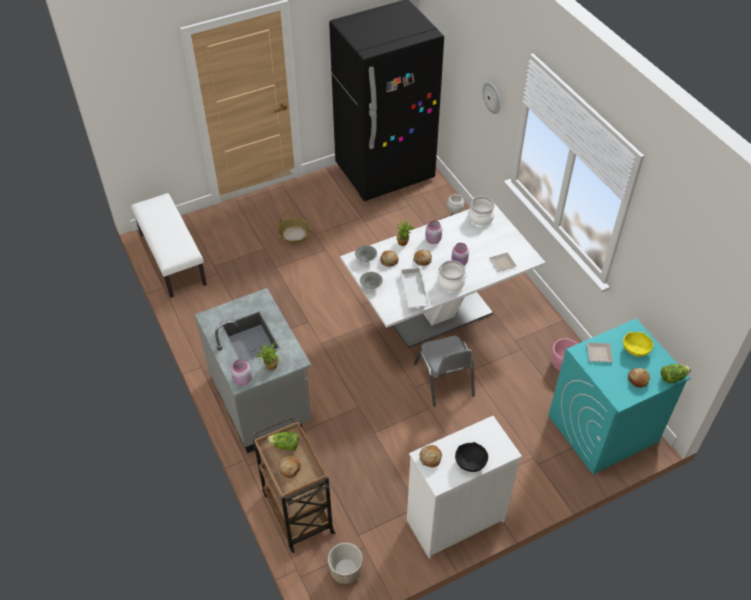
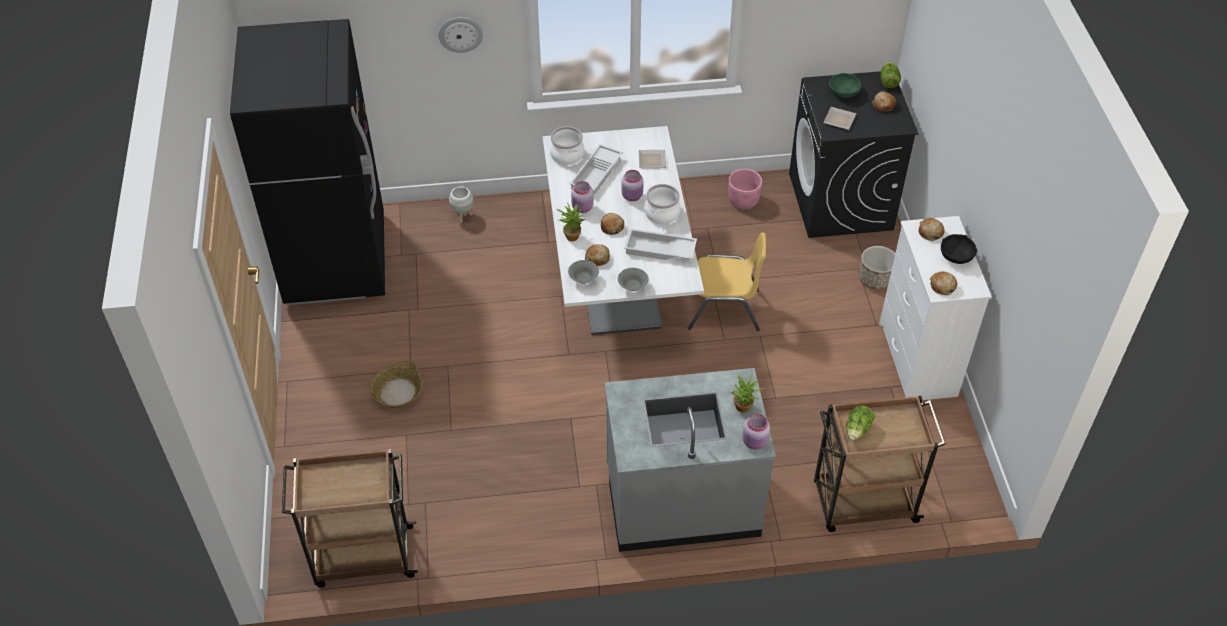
camera: 70 degrees left, 0 degrees up
white bench [131,193,207,298] -> brown cart [282,449,418,587]
bread [279,456,301,478] -> bread moved to [918,218,944,241]
planter [328,543,363,584] -> planter moved to [859,246,895,290]
grey chair [414,336,475,407] -> yellow chair [688,232,766,331]
turquoise washing machine [549,319,691,474] -> black washing machine [789,71,919,238]
yellow bowl [623,332,653,357] -> green bowl [829,73,861,98]
none -> white tray [569,144,623,196]

